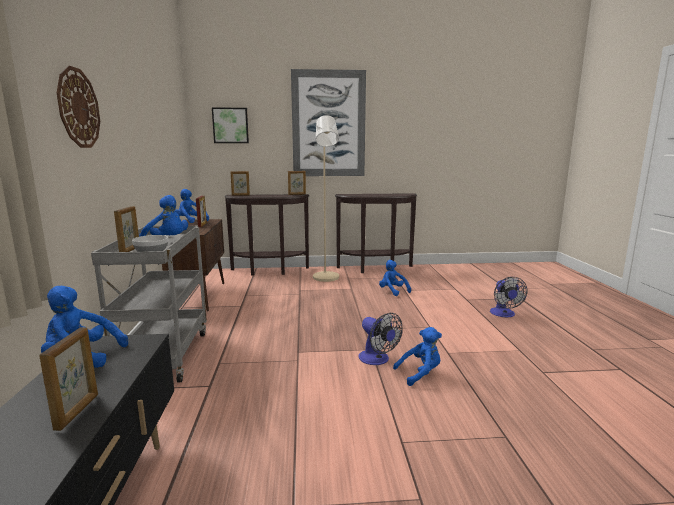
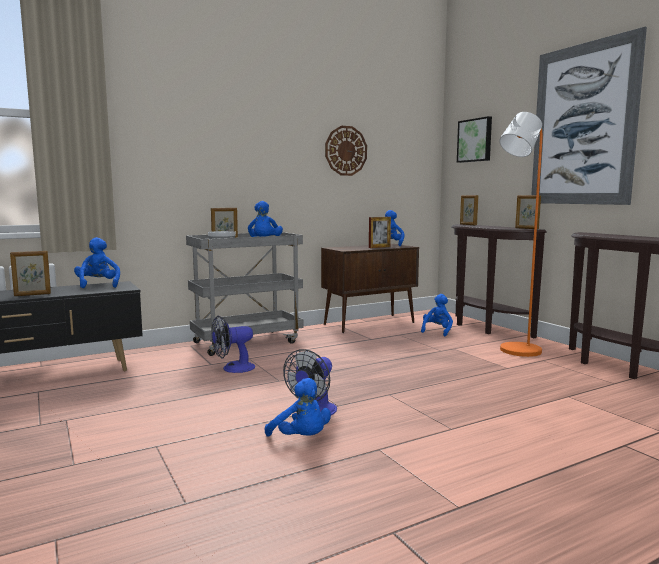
camera: 65 degrees right, 5 degrees down
wall clock [57,66,100,148] -> wall clock moved to [325,126,367,176]
beige floor lamp [313,115,339,282] -> orange floor lamp [499,112,542,357]
blue plush toy [379,260,411,296] -> blue plush toy moved to [421,294,453,336]
fan [490,277,528,317] -> fan moved to [212,316,255,373]

